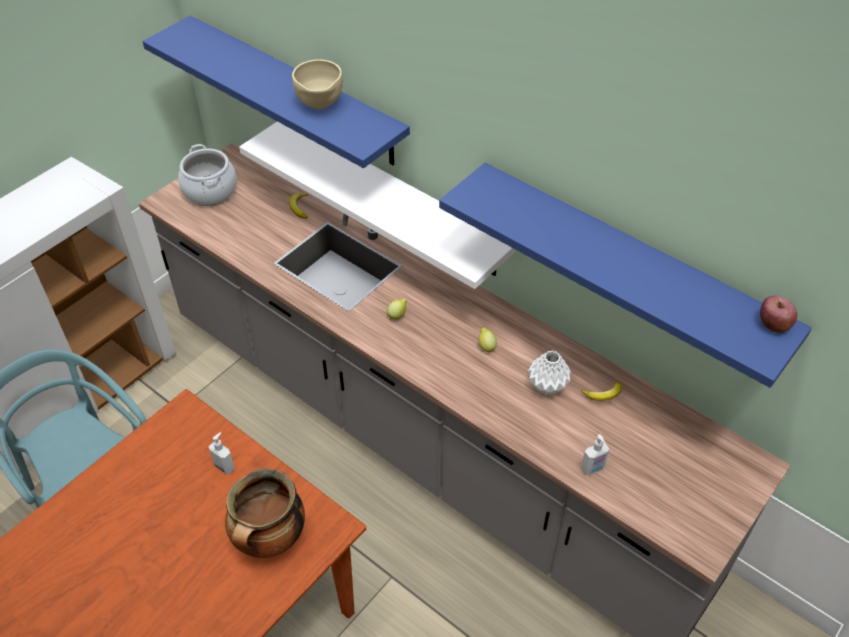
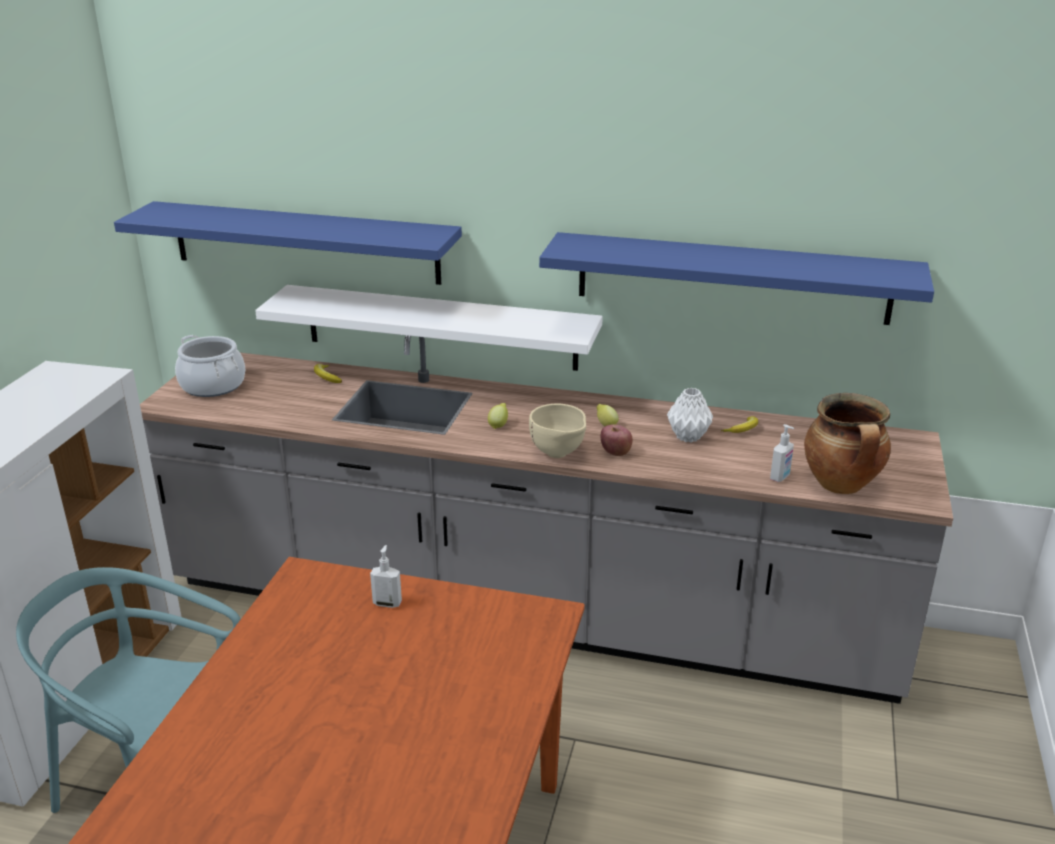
camera: 25 degrees left, 20 degrees down
cooking pot [225,469,305,558] -> cooking pot moved to [804,393,891,494]
beige bowl [292,59,343,110] -> beige bowl moved to [529,404,586,458]
apple [760,296,797,333] -> apple moved to [600,424,633,456]

